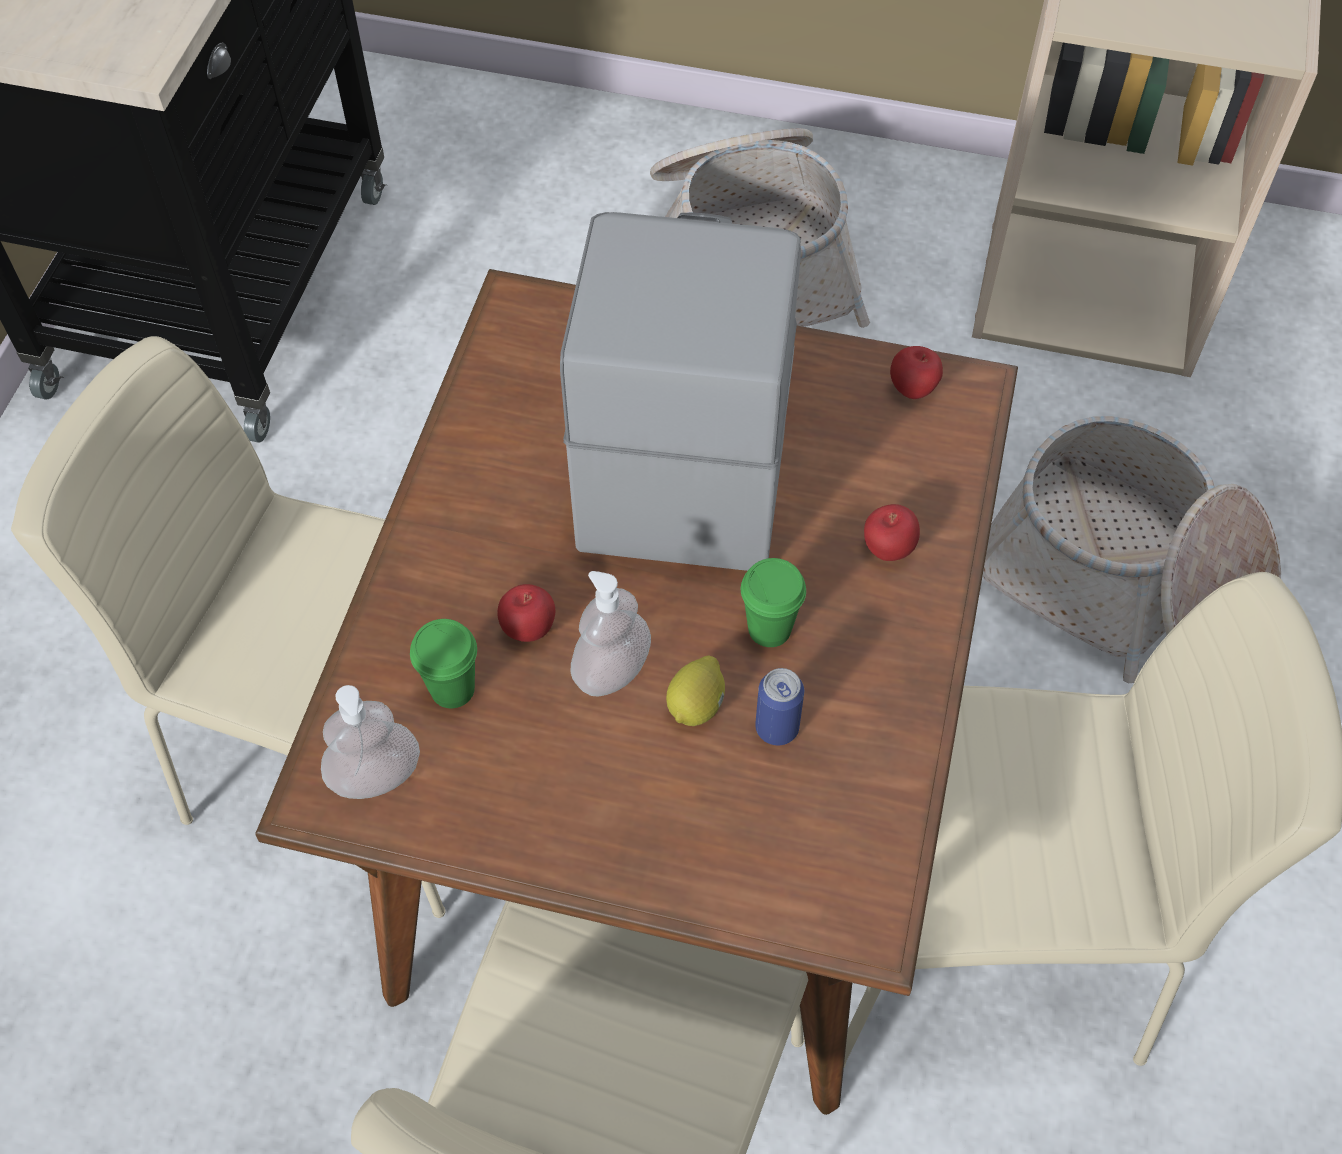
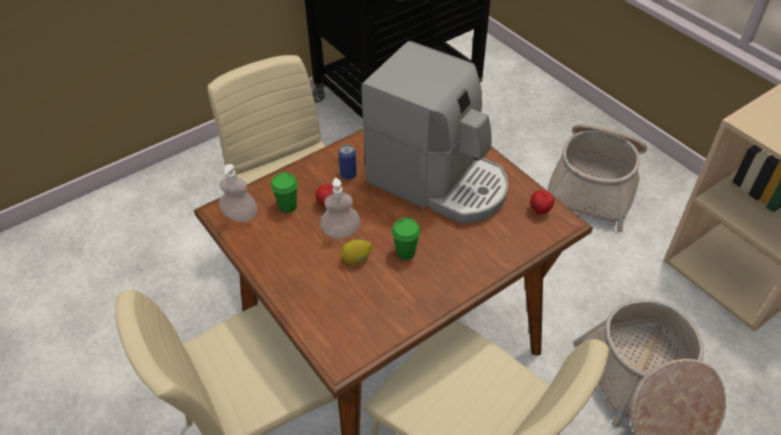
camera: 40 degrees right, 10 degrees down
coffee machine [560,212,801,571] -> coffee machine turned 75 degrees clockwise [361,41,509,224]
can [755,668,804,745] -> can moved to [338,144,357,180]
apple [864,504,920,561] -> none

